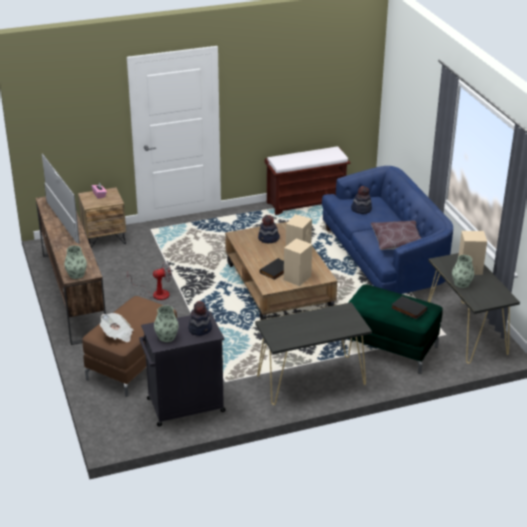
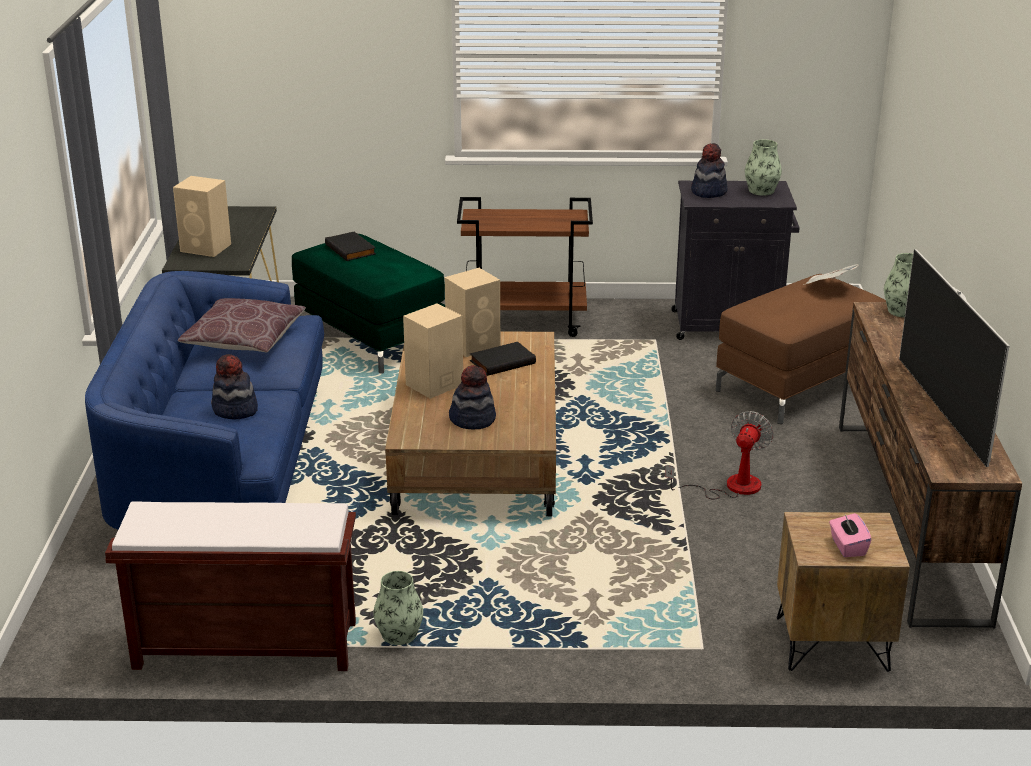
camera: 160 degrees left, 5 degrees down
fan [127,262,172,300] -> fan turned 120 degrees clockwise [665,411,774,499]
black console table [255,302,372,405] -> brown cart [457,197,593,337]
vase [452,255,474,288] -> vase moved to [373,571,423,645]

